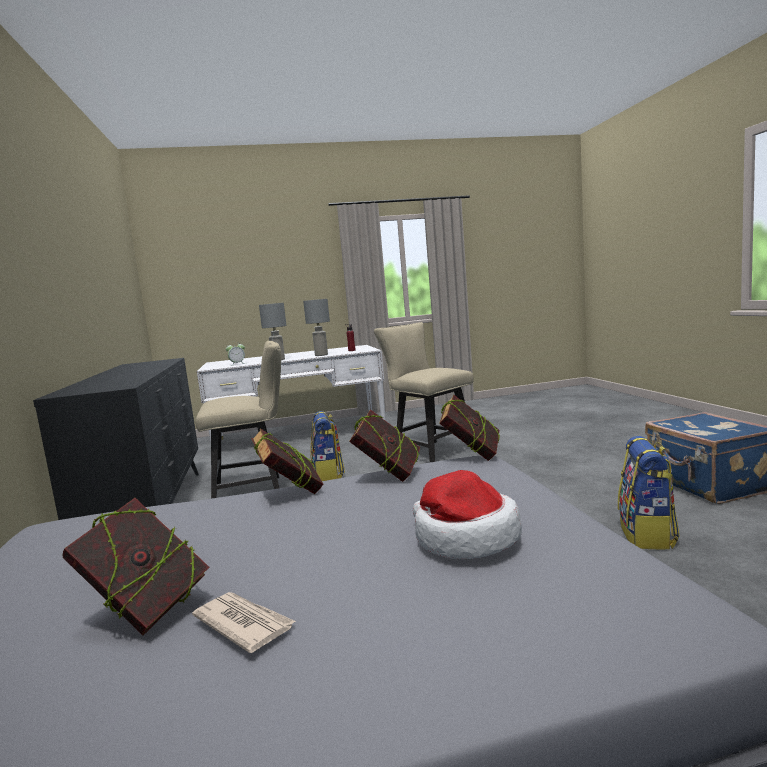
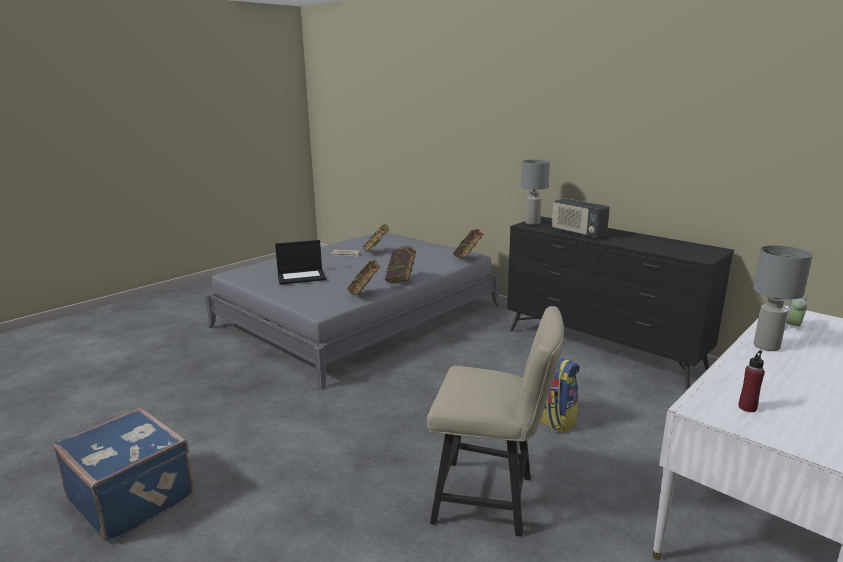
camera: 145 degrees right, 10 degrees up
beige chair [195,341,281,499] -> none
grey table lamp [303,299,330,356] -> grey table lamp moved to [521,160,550,225]
hat [413,470,522,559] -> laptop [275,240,326,285]
book [439,394,500,461] -> book moved to [453,229,484,258]
backpack [618,436,680,549] -> none
none -> radio [552,198,610,238]

